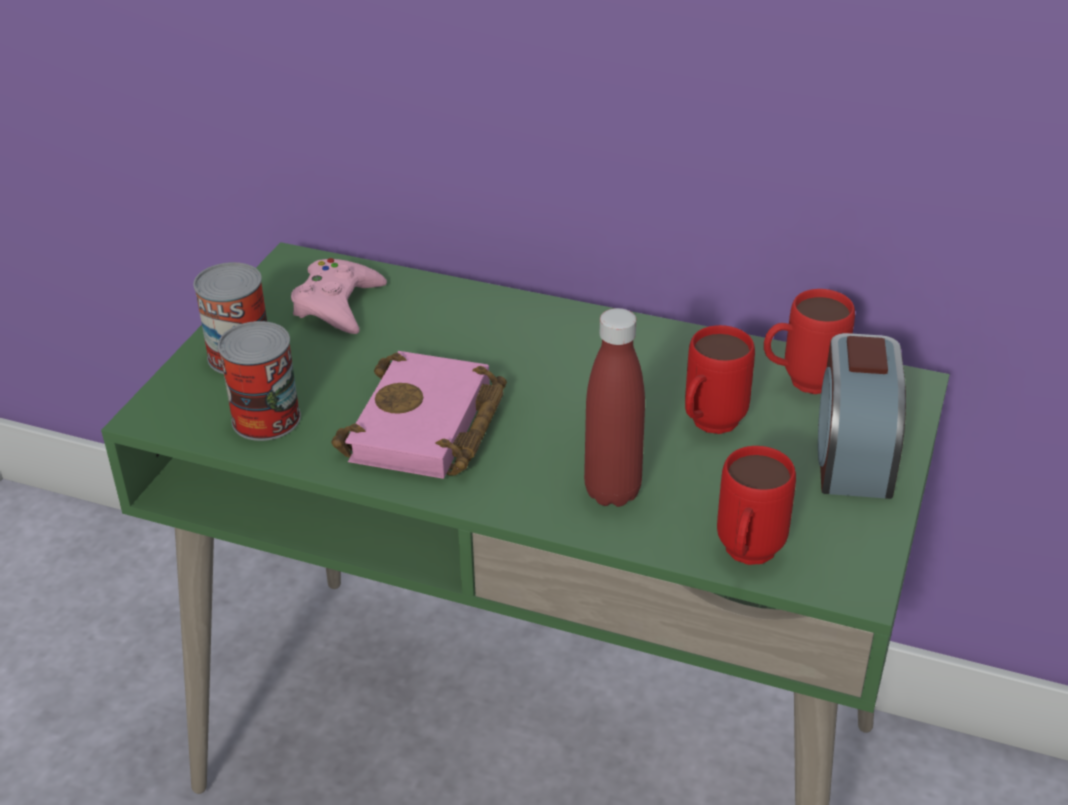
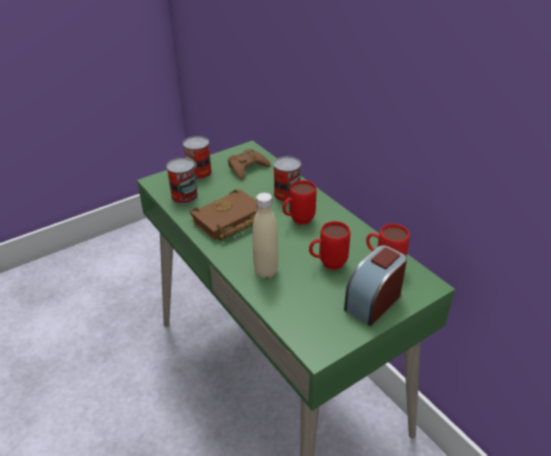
camera: 35 degrees right, 0 degrees up
pink game controller [291,258,387,334] -> brown game controller [228,149,271,180]
pink book [331,351,507,479] -> brown book [190,189,258,241]
red bottle [584,308,645,507] -> beige bottle [252,193,278,278]
red mug [717,446,796,565] -> red mug moved to [282,180,316,225]
none -> can [273,156,301,203]

